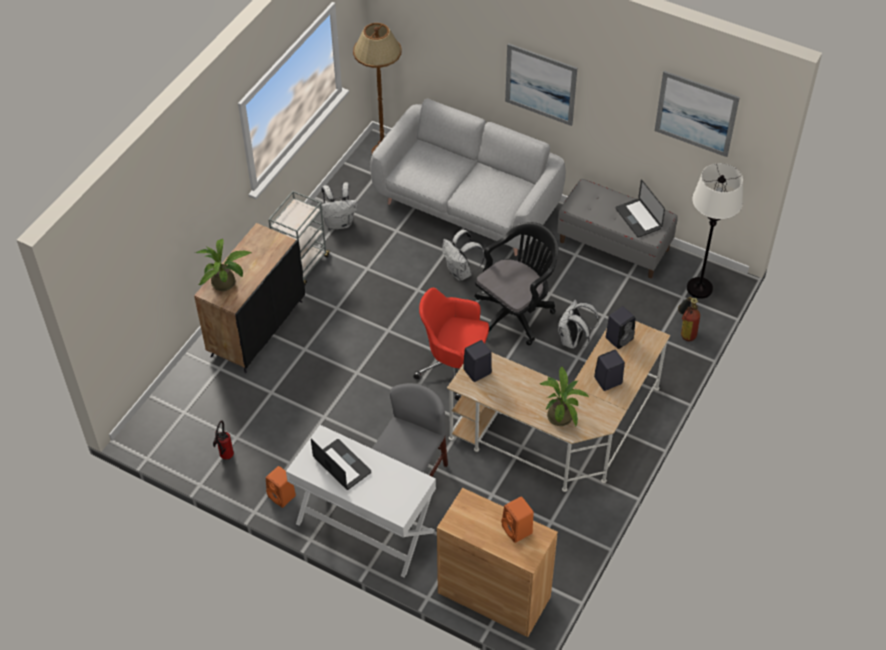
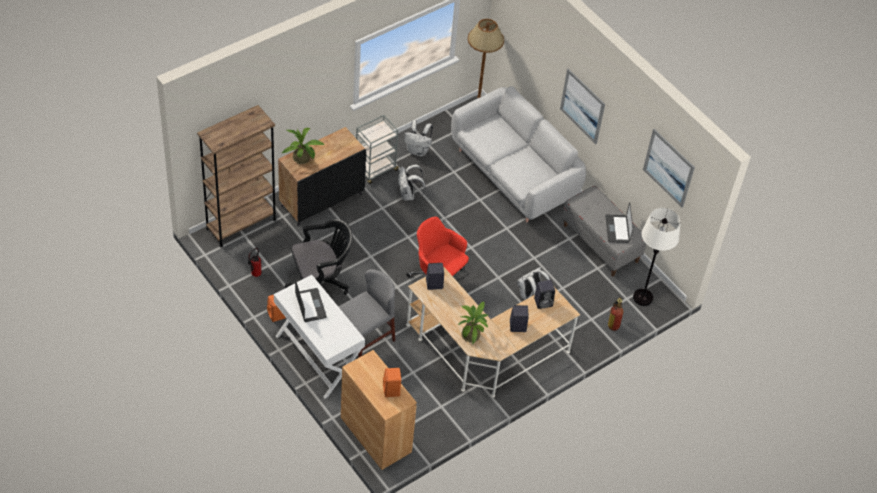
camera: 20 degrees right, 0 degrees up
white backpack [442,230,485,281] -> white backpack moved to [398,164,426,201]
black office chair [475,222,559,345] -> black office chair moved to [284,219,352,295]
none -> brown bookcase [197,105,276,247]

